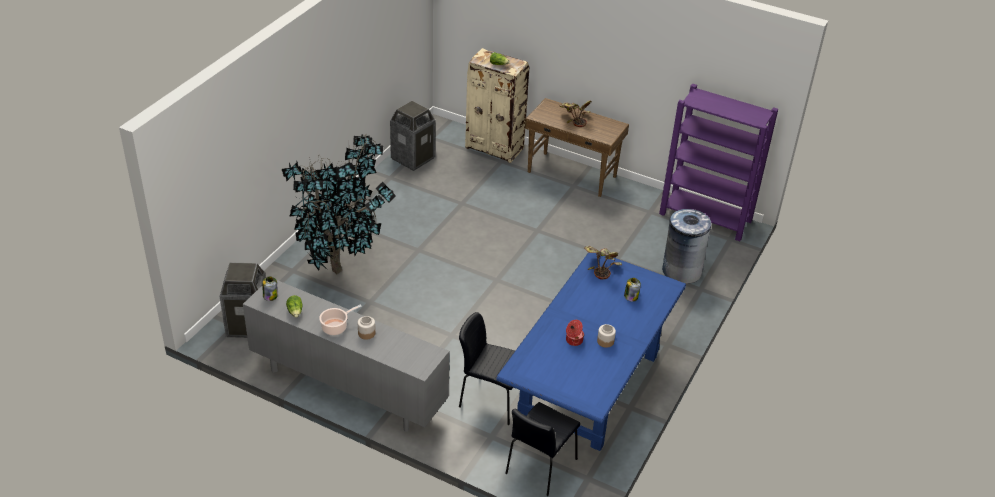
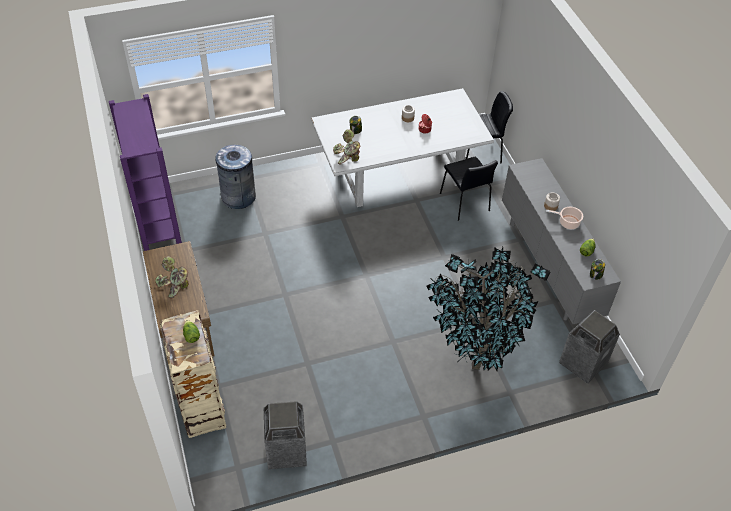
camera: 135 degrees left, 10 degrees up
blue dining table [496,252,686,451] -> white dining table [311,88,494,207]

